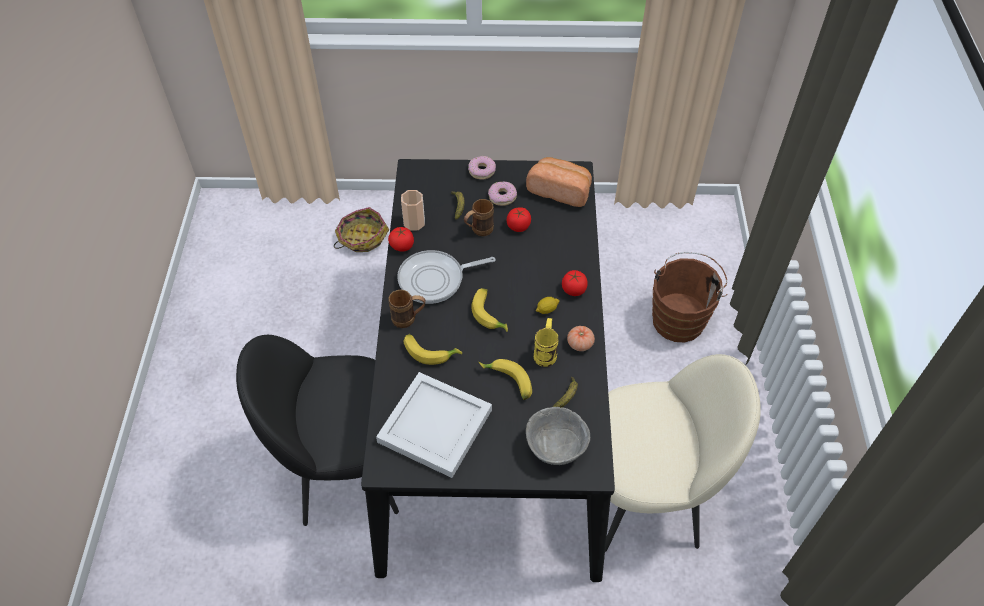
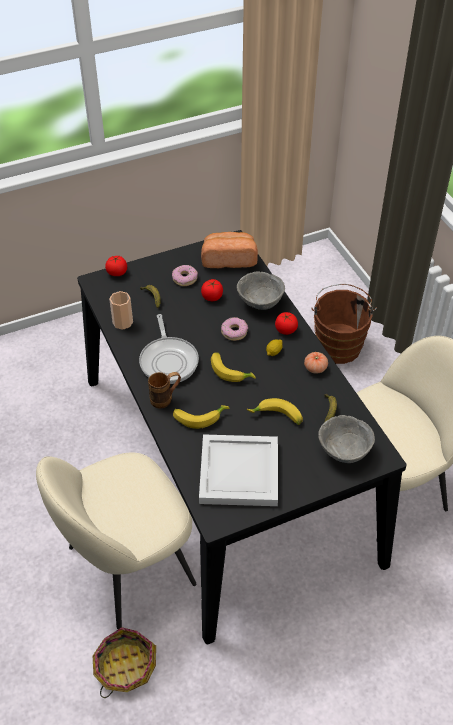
camera: 25 degrees left, 5 degrees down
black chair [236,335,399,526] -> beige chair [36,452,196,629]
basket [334,207,389,252] -> basket moved to [93,627,156,698]
tomato [388,227,414,252] -> tomato moved to [105,256,127,276]
frying pan [397,250,495,304] -> frying pan turned 60 degrees counterclockwise [139,314,199,384]
brown mug [464,199,494,236] -> none
donut [468,156,496,180] -> donut moved to [221,317,248,341]
yellow mug [534,318,559,367] -> none
none -> grey bowl [237,271,285,310]

